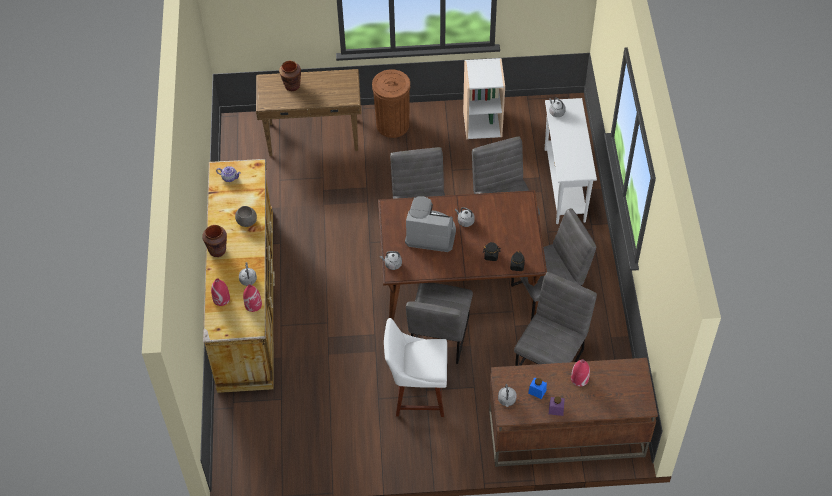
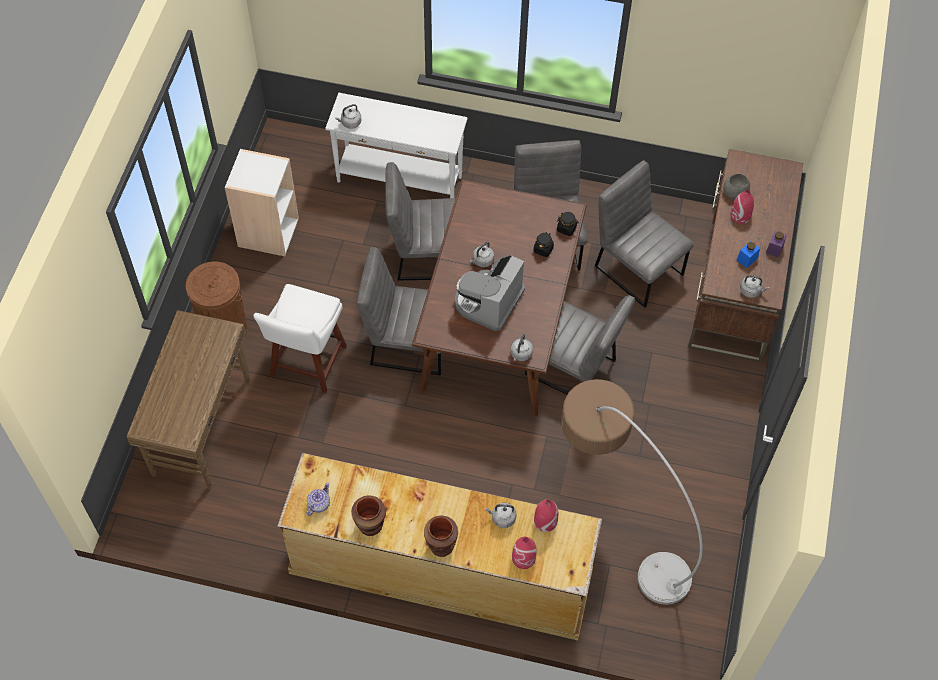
camera: 75 degrees left, 5 degrees up
grey bowl [235,206,257,227] -> grey bowl moved to [723,174,750,200]
brown vase [279,61,301,91] -> brown vase moved to [351,496,386,536]
white stool [384,318,447,417] -> white stool moved to [253,284,347,393]
none -> floor lamp [561,379,703,605]

